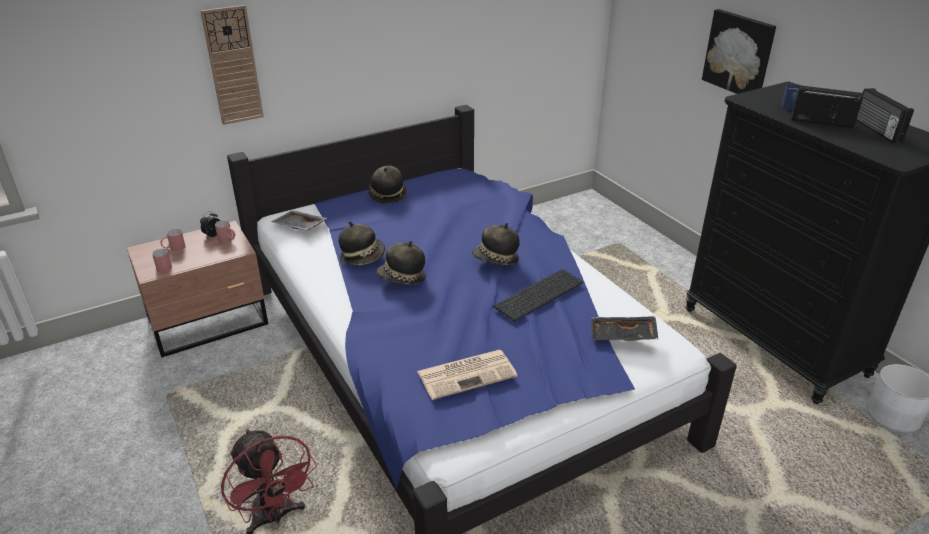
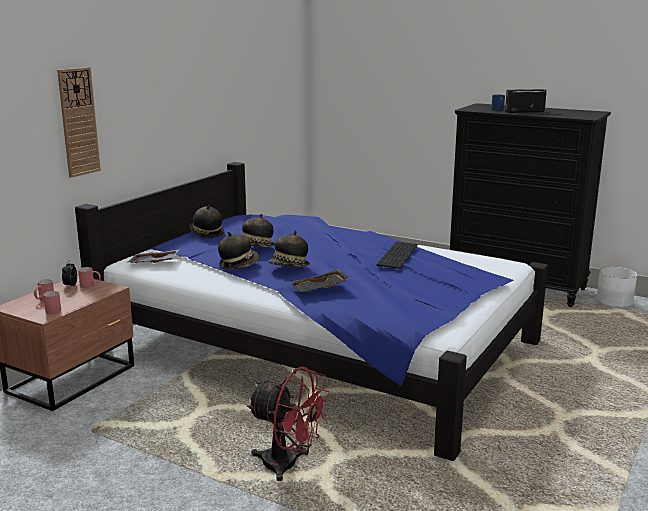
camera: 30 degrees left, 15 degrees down
newspaper [417,350,517,400] -> none
hat [472,223,520,265] -> hat moved to [242,214,275,247]
black tray [591,316,658,341] -> black tray moved to [290,270,350,292]
picture [702,9,776,94] -> none
radio [856,88,914,143] -> none

